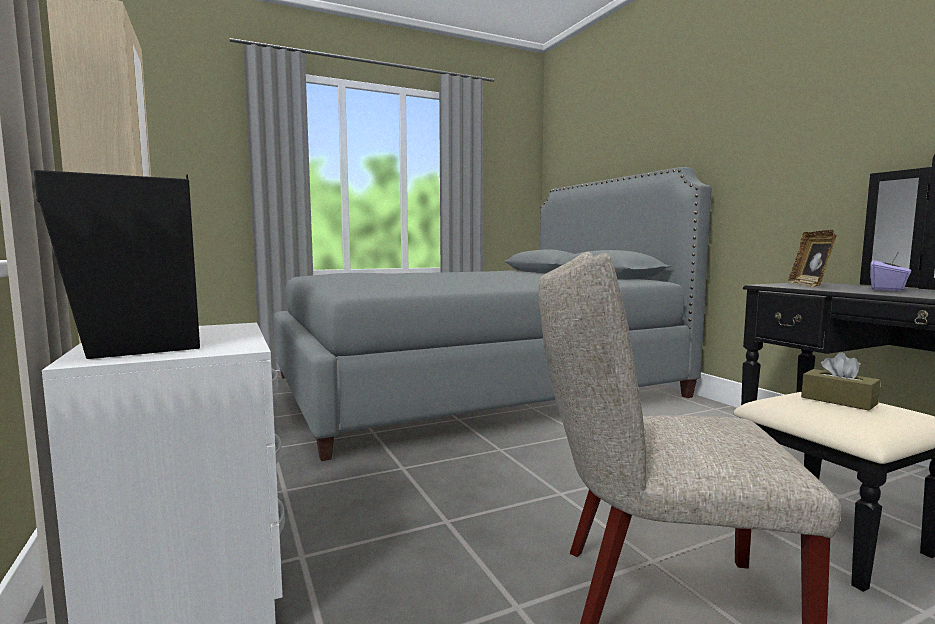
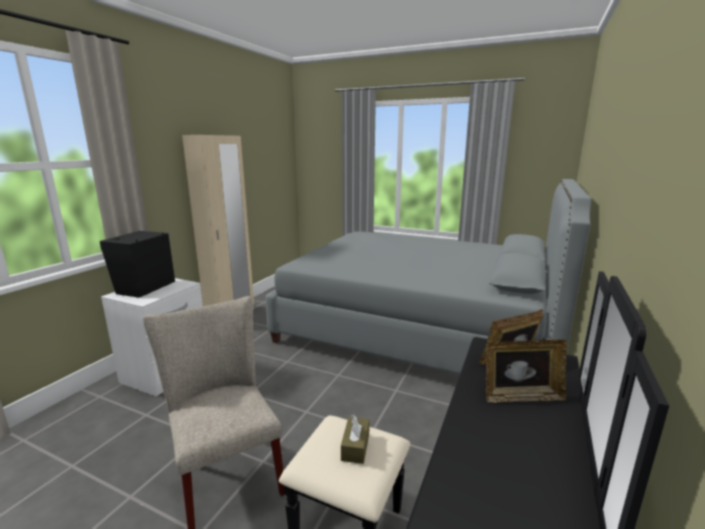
camera: 50 degrees right, 10 degrees up
purple tissue box [870,252,911,291] -> picture frame [486,340,567,403]

